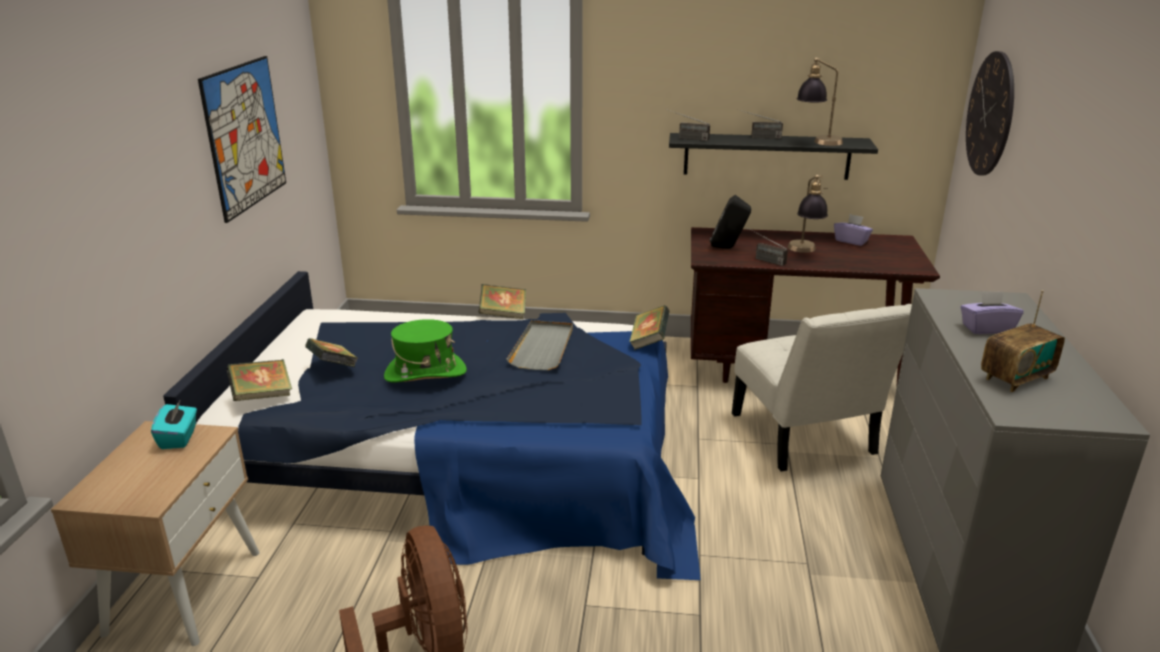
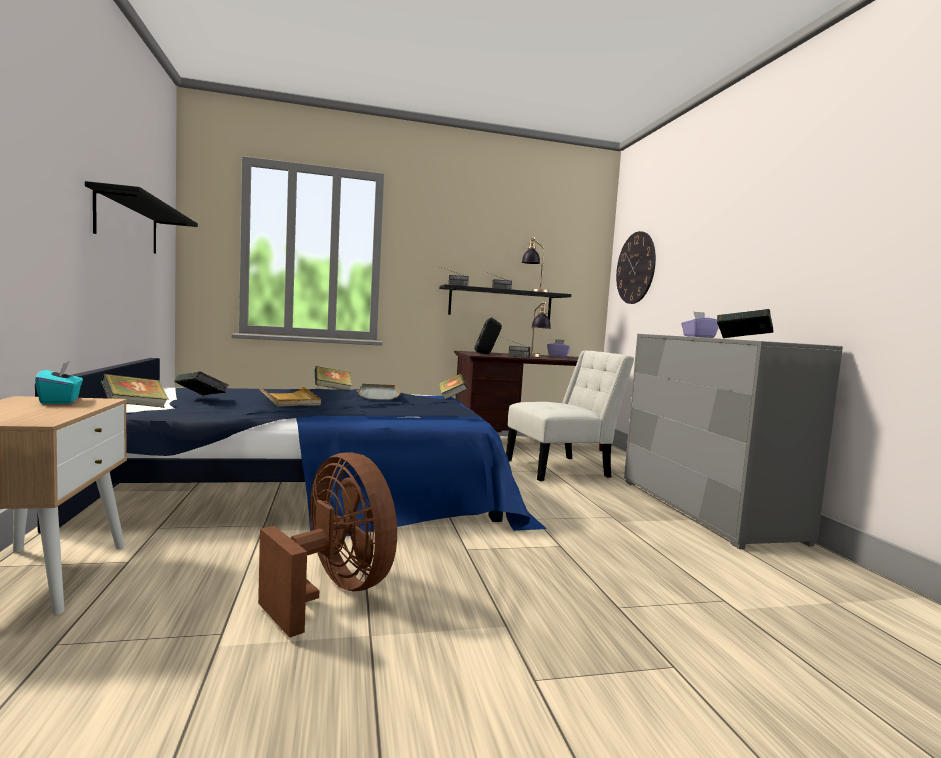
camera: 20 degrees left, 20 degrees down
picture [198,56,286,223] -> black shelf [85,181,198,254]
green hat [384,319,467,382] -> beige tray [258,386,321,407]
white chair [732,304,912,472] -> white chair turned 75 degrees counterclockwise [506,350,634,481]
radio [981,290,1065,392] -> book [717,309,774,338]

